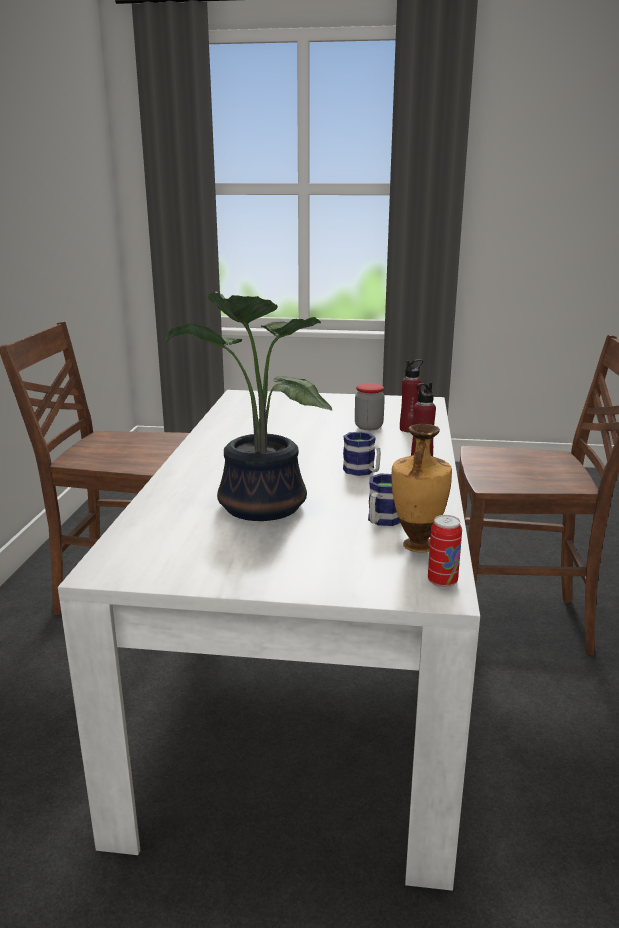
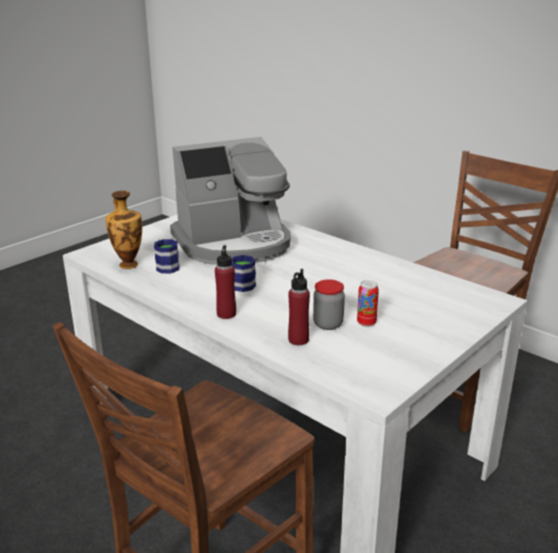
camera: 125 degrees right, 5 degrees up
potted plant [165,292,332,521] -> coffee machine [170,137,291,265]
can [428,515,462,588] -> can moved to [357,280,379,327]

